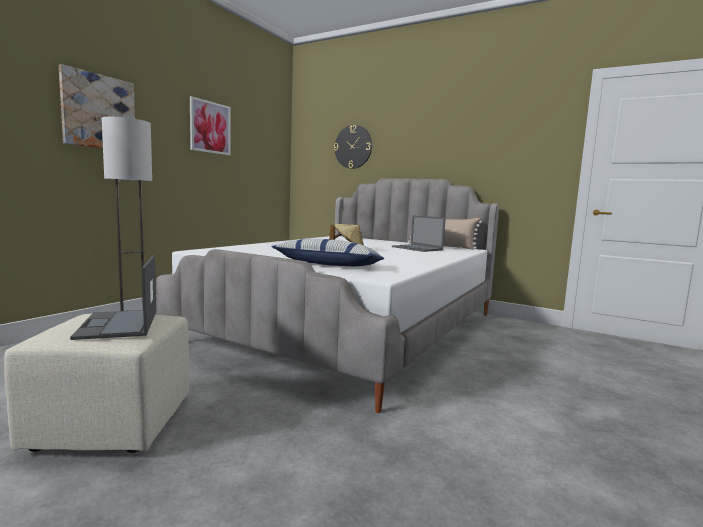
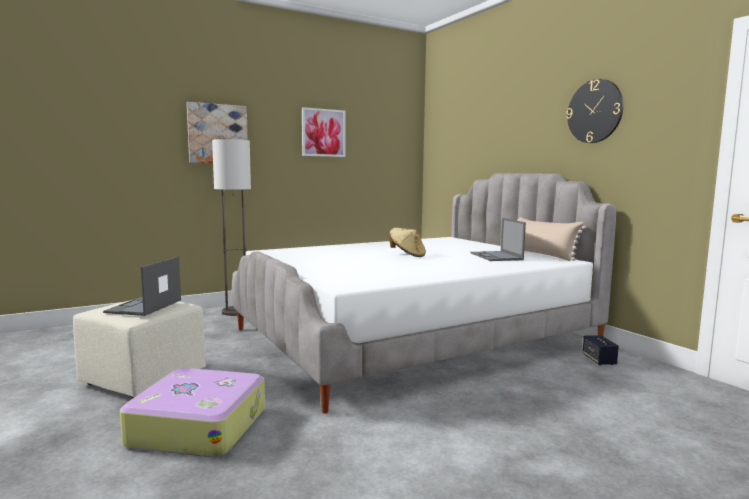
camera: 30 degrees right, 0 degrees up
pillow [272,239,384,266] -> none
wall clock [334,125,372,169] -> wall clock moved to [566,79,623,143]
none -> suitcase [120,368,265,458]
none -> speaker [583,335,619,366]

